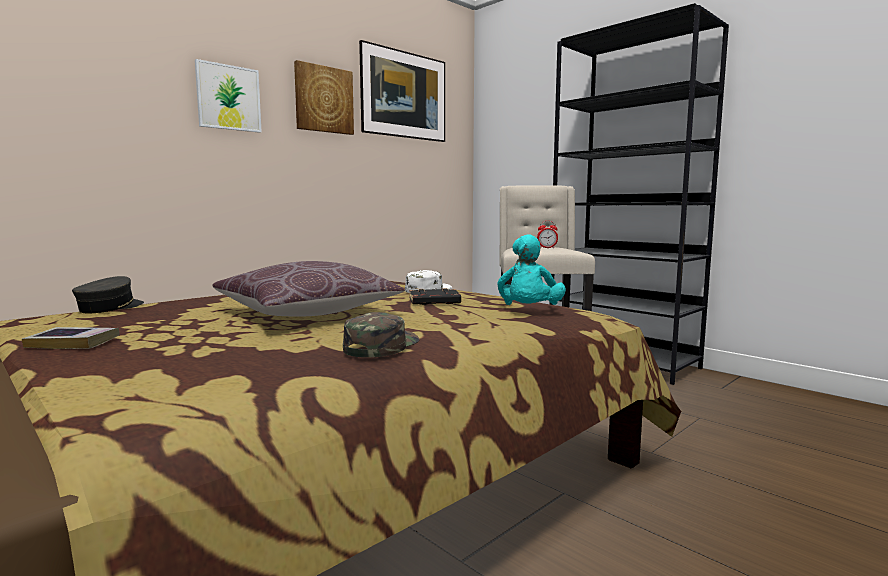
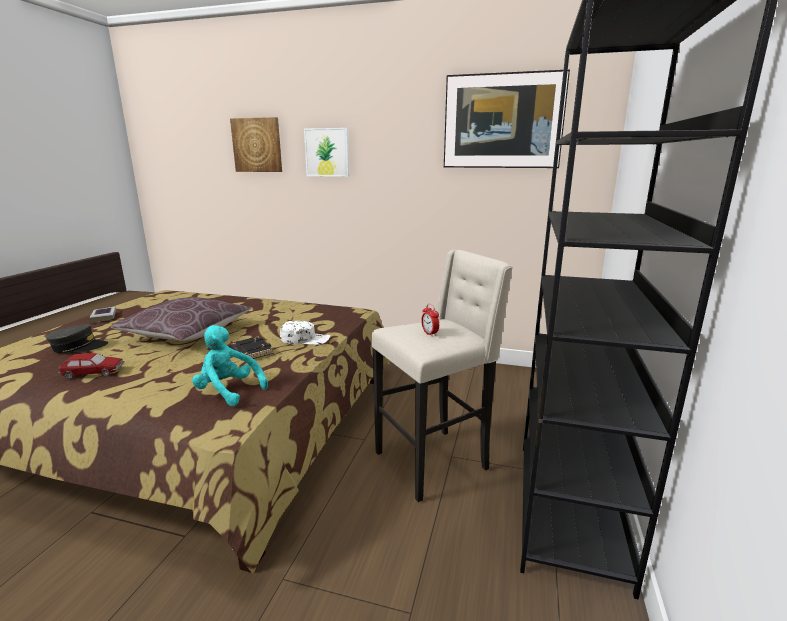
camera: 60 degrees right, 10 degrees up
grey cap [72,276,144,314] -> grey cap moved to [45,324,108,353]
picture [294,60,354,135] -> picture moved to [230,117,282,172]
green cap [343,312,419,358] -> toy car [58,353,125,379]
turquoise plush toy [497,234,566,305] -> turquoise plush toy turned 45 degrees clockwise [192,325,268,406]

